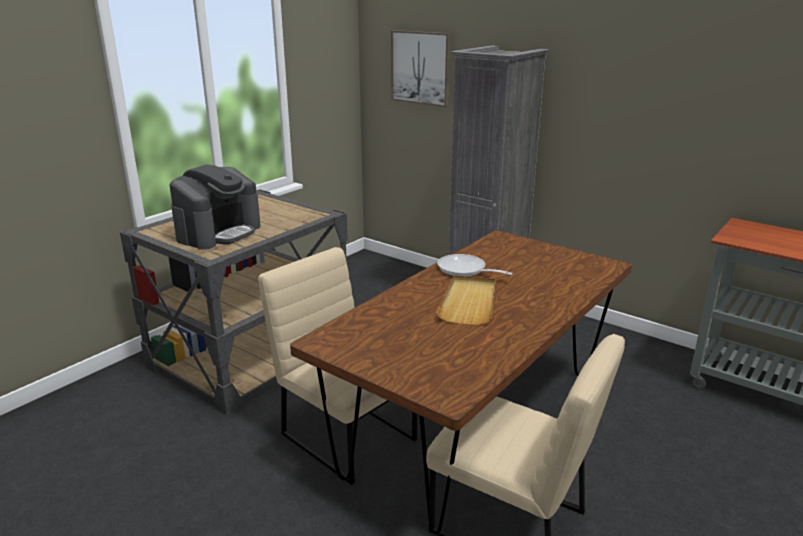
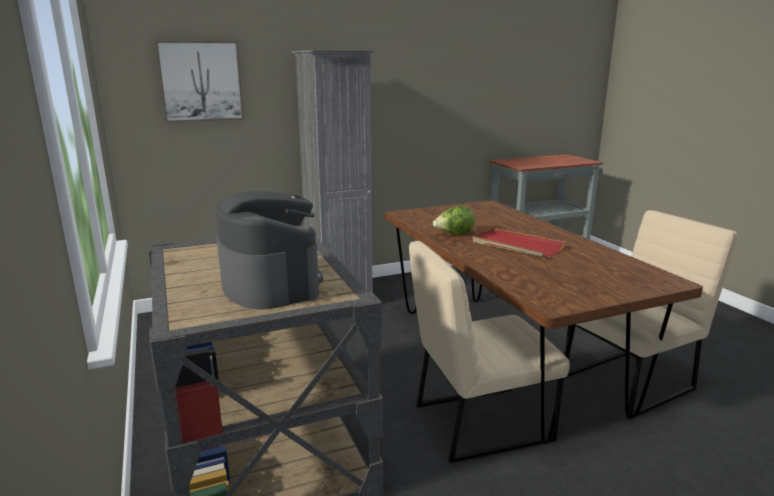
camera: 60 degrees left, 5 degrees down
beige tray [436,275,496,325] -> red tray [473,228,565,258]
frying pan [437,254,513,276] -> lettuce [433,206,475,235]

